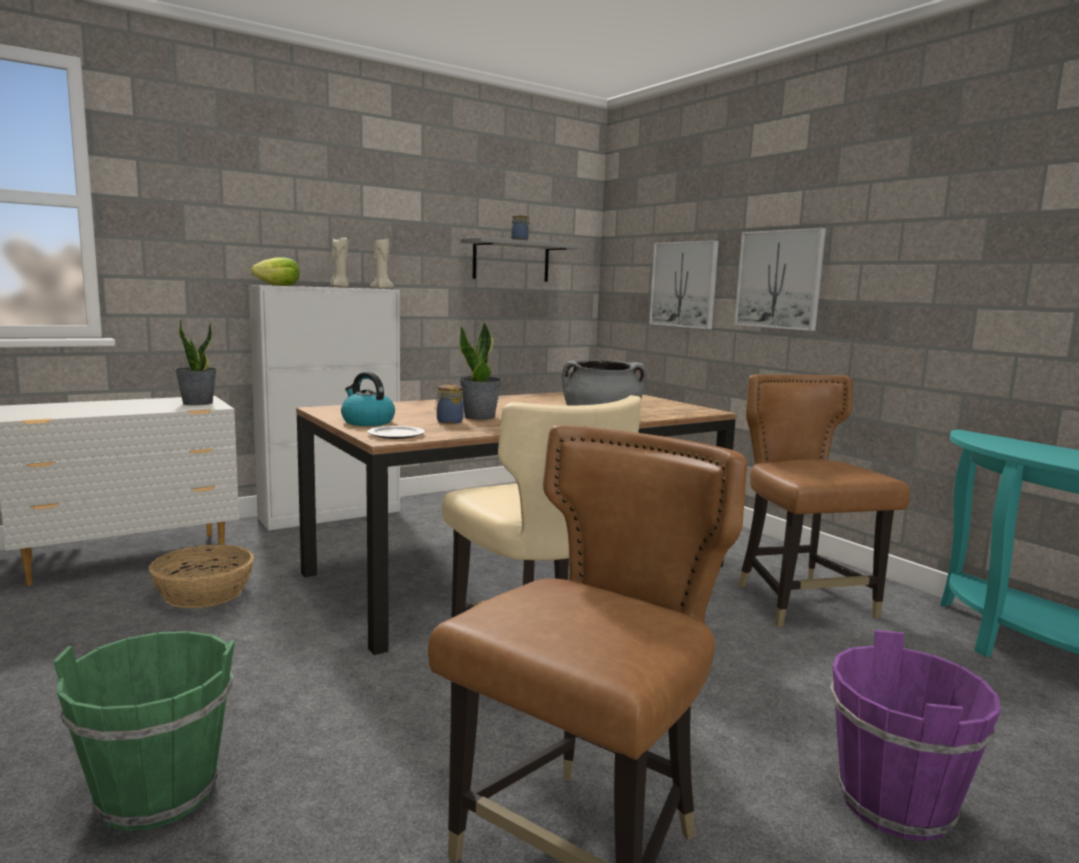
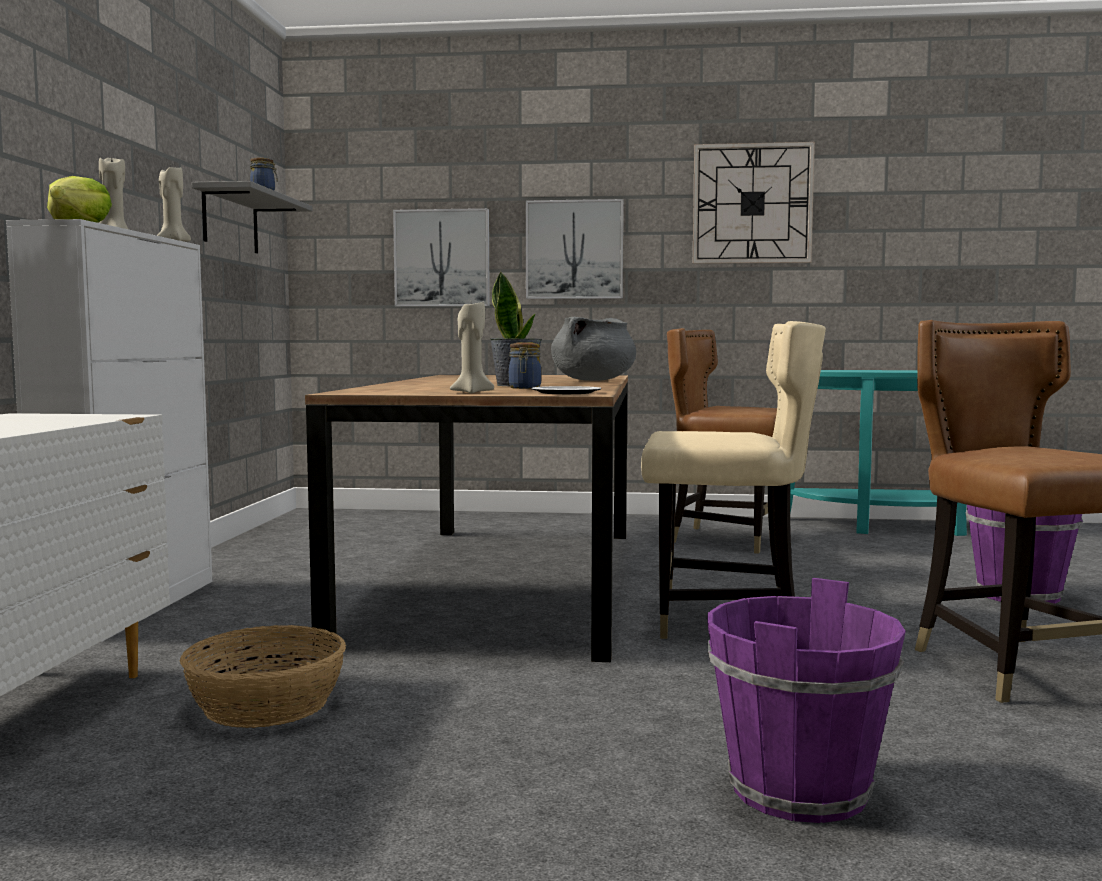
camera: 50 degrees left, 5 degrees down
green bucket [53,631,235,831] -> purple bucket [707,578,906,823]
potted plant [175,319,217,405] -> none
kettle [341,372,395,426] -> beige candle [450,302,494,393]
none -> wall clock [693,142,815,264]

